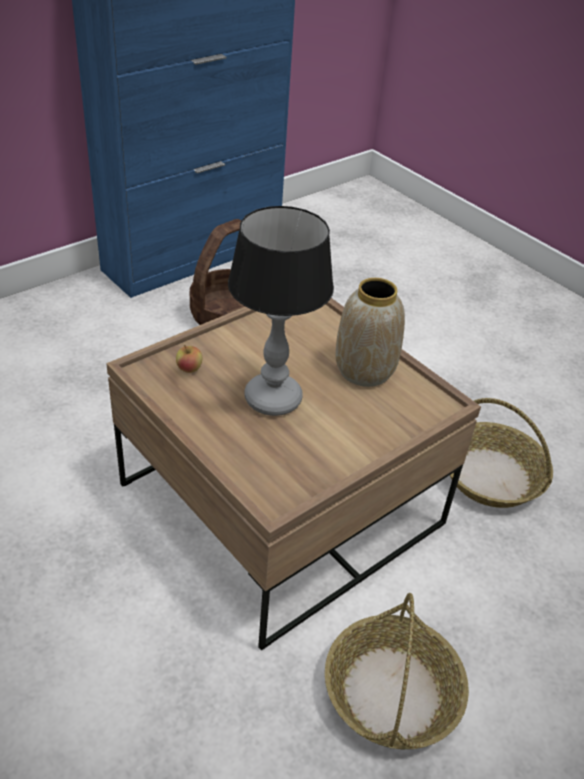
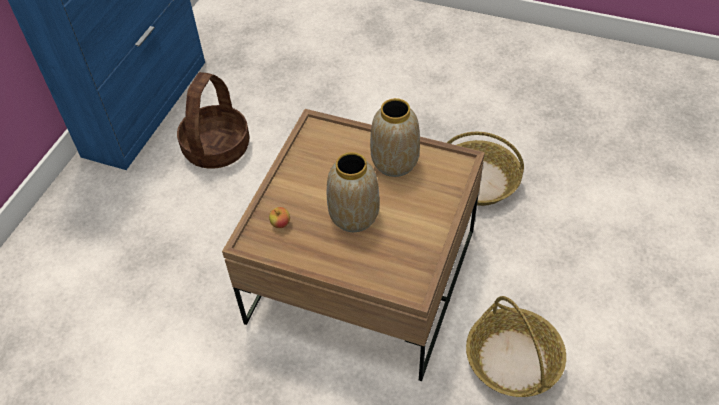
camera: 25 degrees left, 10 degrees up
table lamp [228,206,334,416] -> vase [327,152,379,232]

